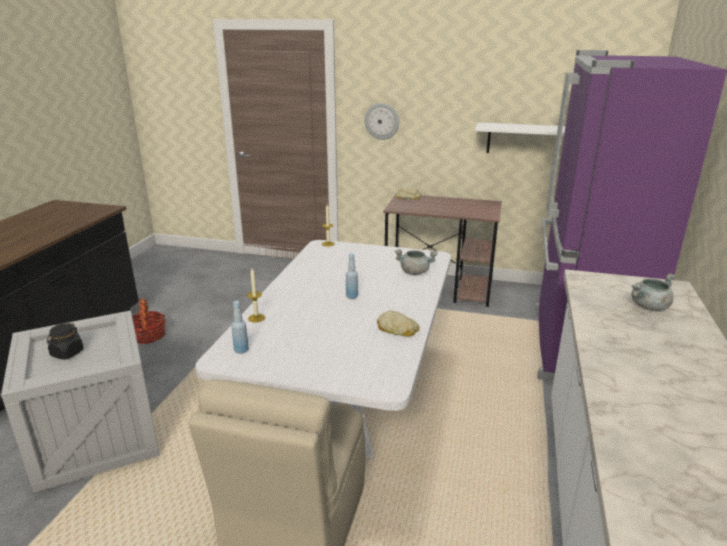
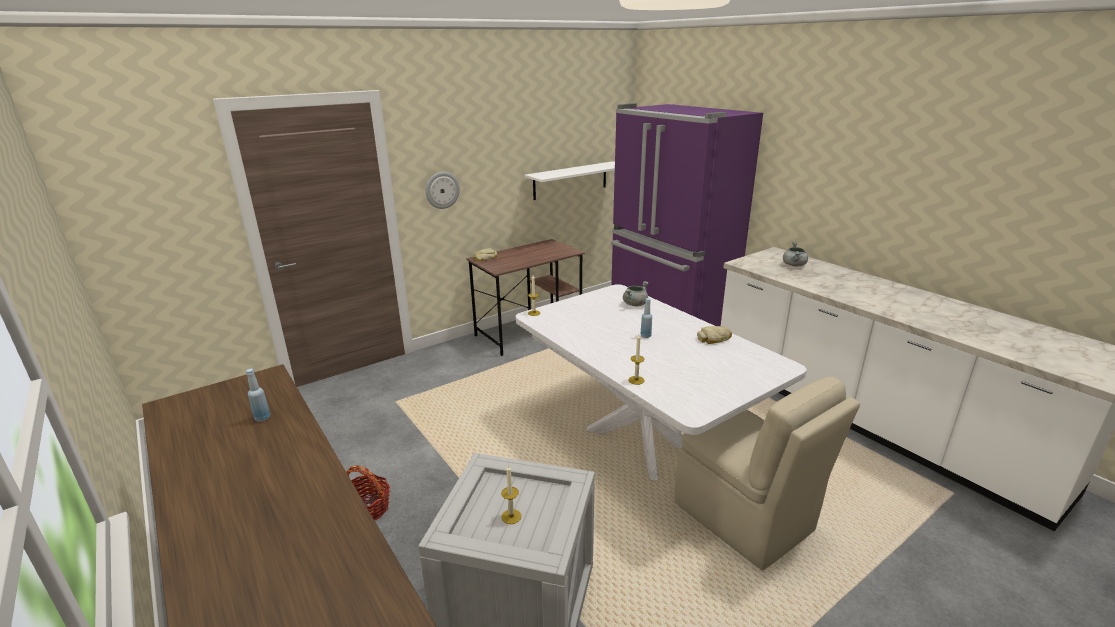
camera: 50 degrees left, 0 degrees up
black jar [47,323,84,360] -> candle [501,465,521,524]
blue bottle [231,301,249,354] -> blue bottle moved to [246,369,270,422]

